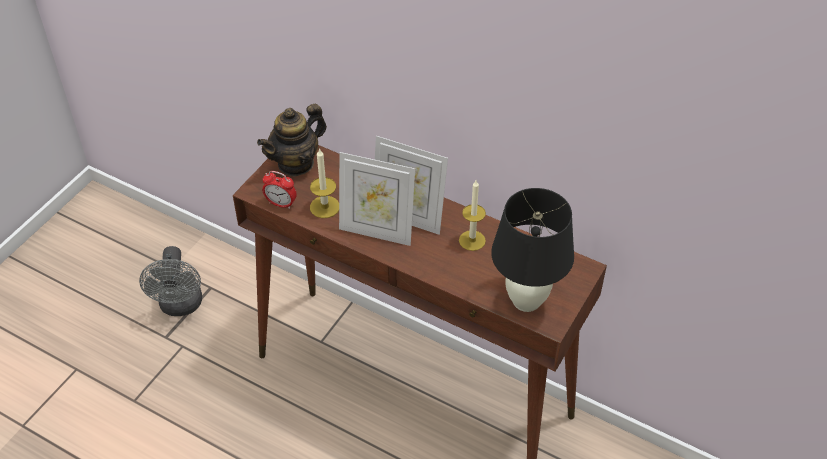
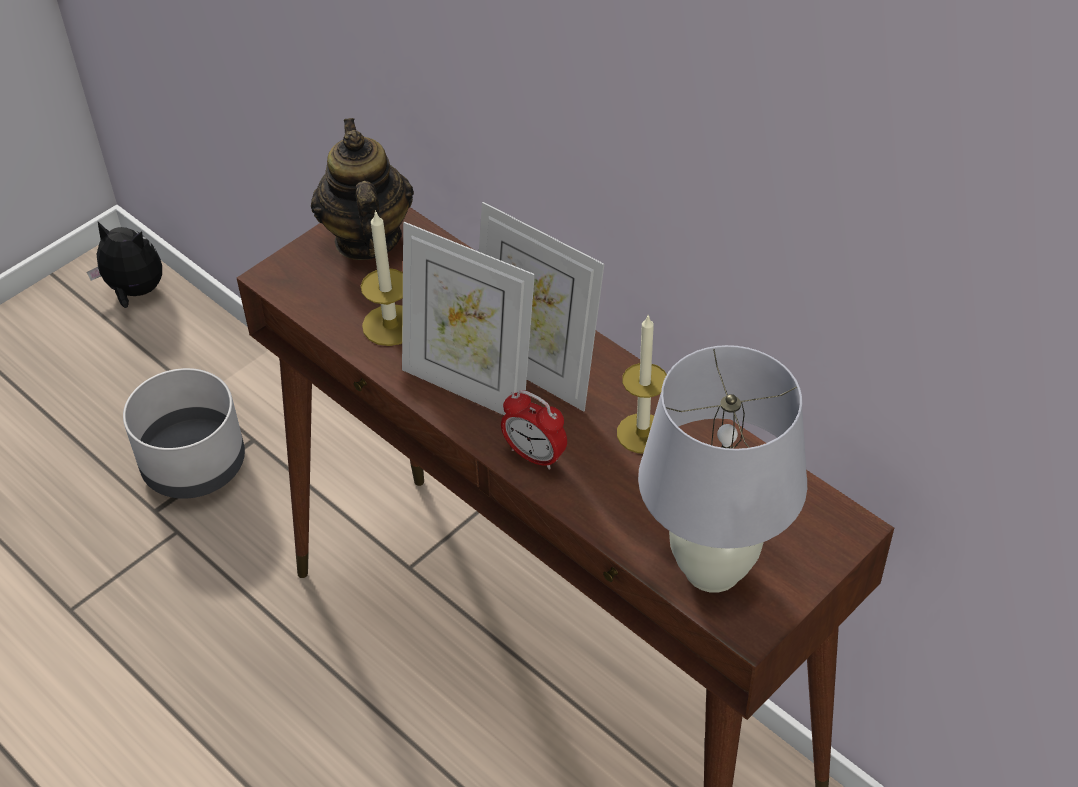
camera: 15 degrees right, 0 degrees up
grey fan [139,246,202,316] -> grey planter [123,368,245,499]
teapot [257,104,327,177] -> teapot turned 105 degrees clockwise [311,118,414,260]
alarm clock [262,171,297,209] -> alarm clock moved to [501,390,567,470]
black table lamp [491,188,574,312] -> white table lamp [638,345,807,593]
none -> plush toy [87,222,162,308]

